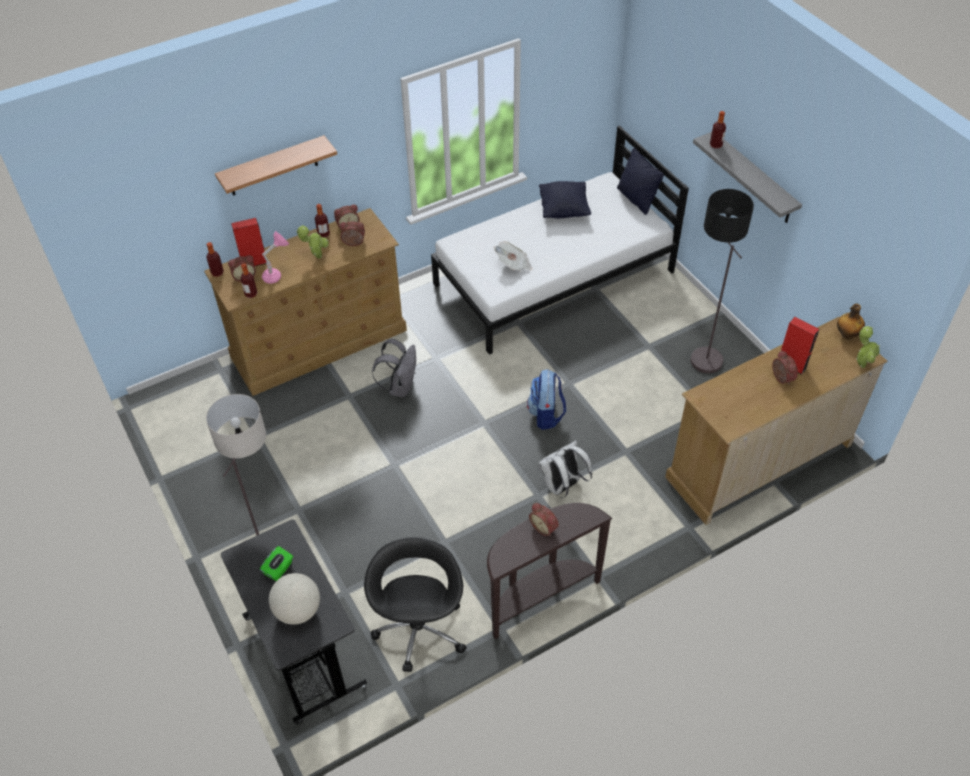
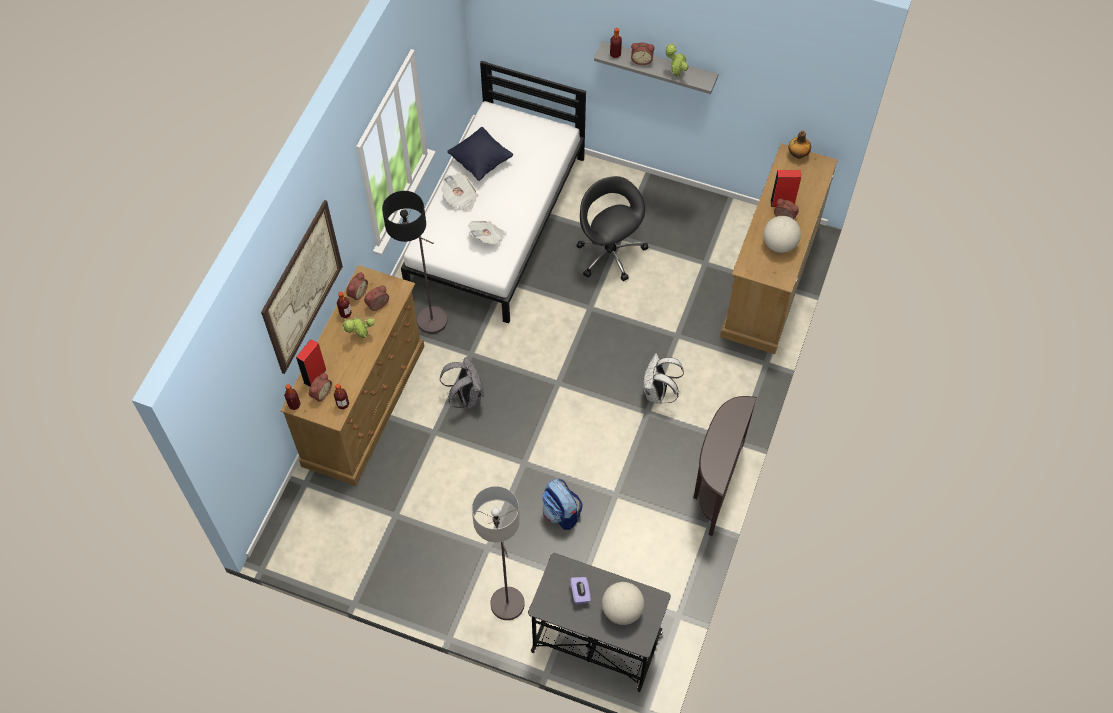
camera: 40 degrees left, 10 degrees up
shelf [215,135,337,196] -> picture [261,200,343,374]
green tissue box [260,546,293,581] -> purple tissue box [570,577,591,605]
pink table lamp [262,231,289,284] -> none
black office chair [364,537,467,672] -> black office chair moved to [576,176,648,281]
backpack [527,369,566,430] -> backpack moved to [542,479,583,530]
alarm clock [529,503,559,536] -> alarm clock moved to [631,43,654,65]
black pillow [617,148,664,215] -> none
black floor lamp [691,189,754,373] -> black floor lamp moved to [382,191,447,334]
potted plant [856,326,880,368] -> potted plant moved to [665,43,689,77]
none -> newspaper [441,174,478,212]
none -> globe [763,216,801,253]

